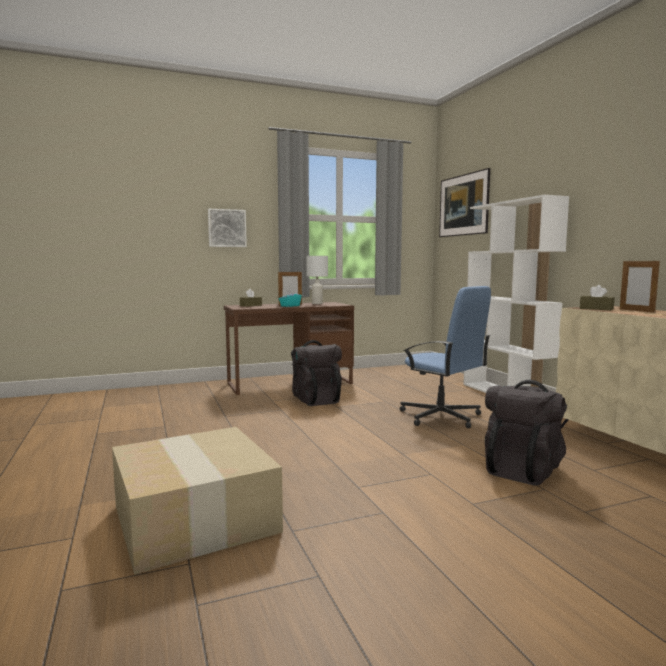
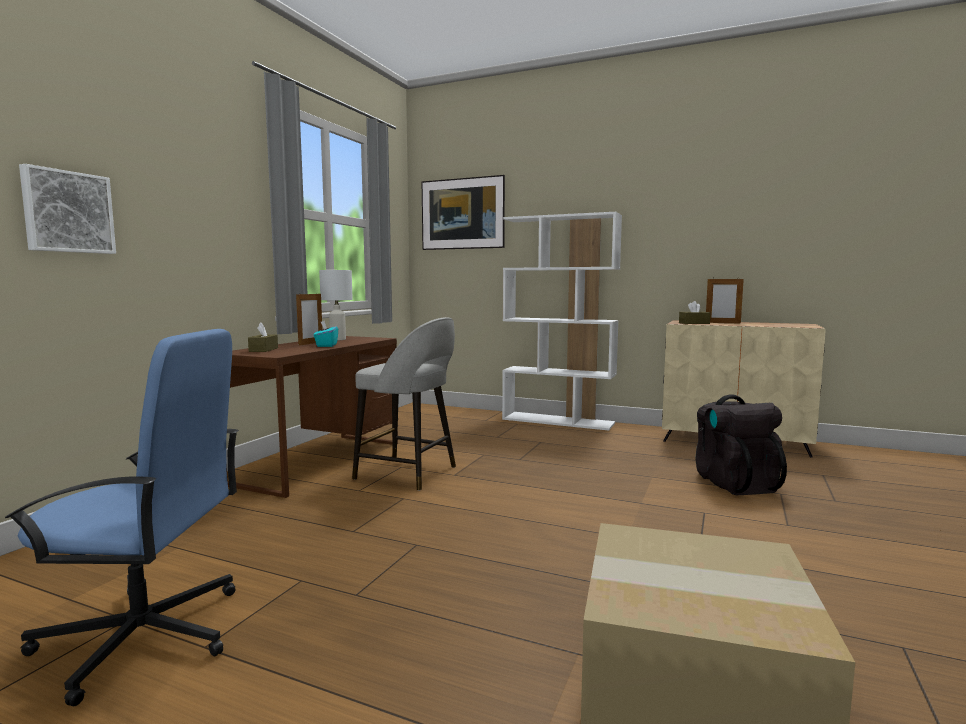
camera: 45 degrees left, 0 degrees up
picture [208,209,247,247] -> picture moved to [19,164,116,254]
black backpack [291,340,342,406] -> grey stool [352,317,456,491]
blue office chair [400,286,491,429] -> blue office chair moved to [5,329,239,706]

